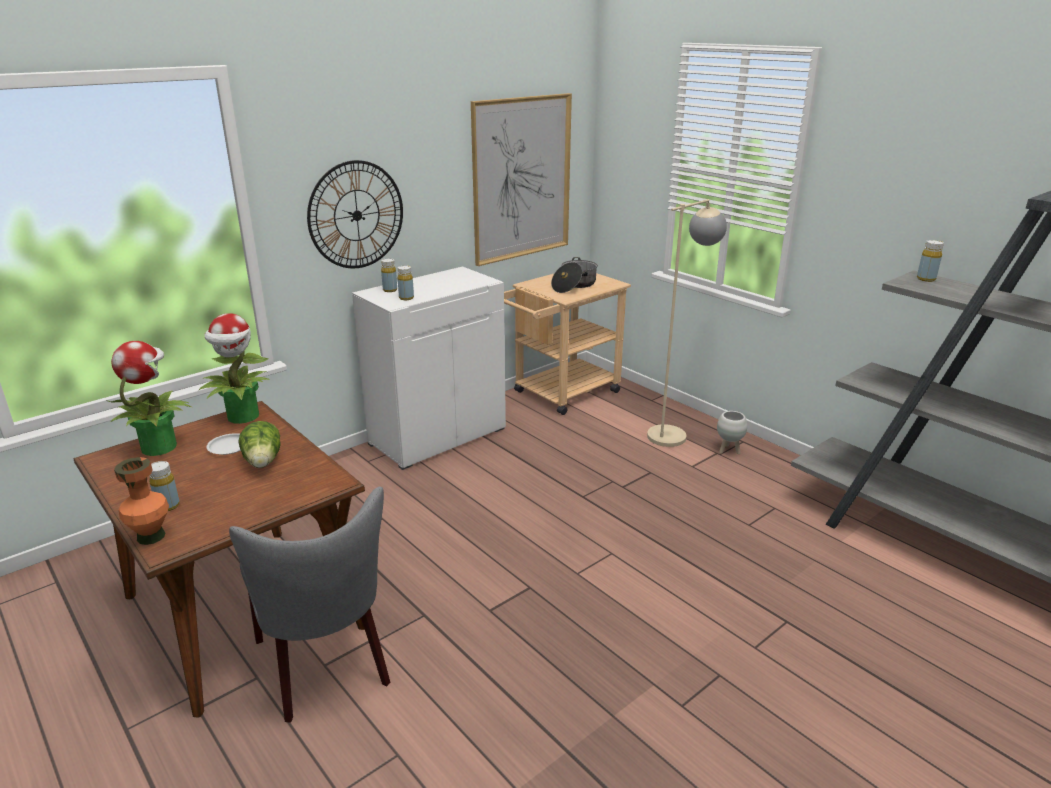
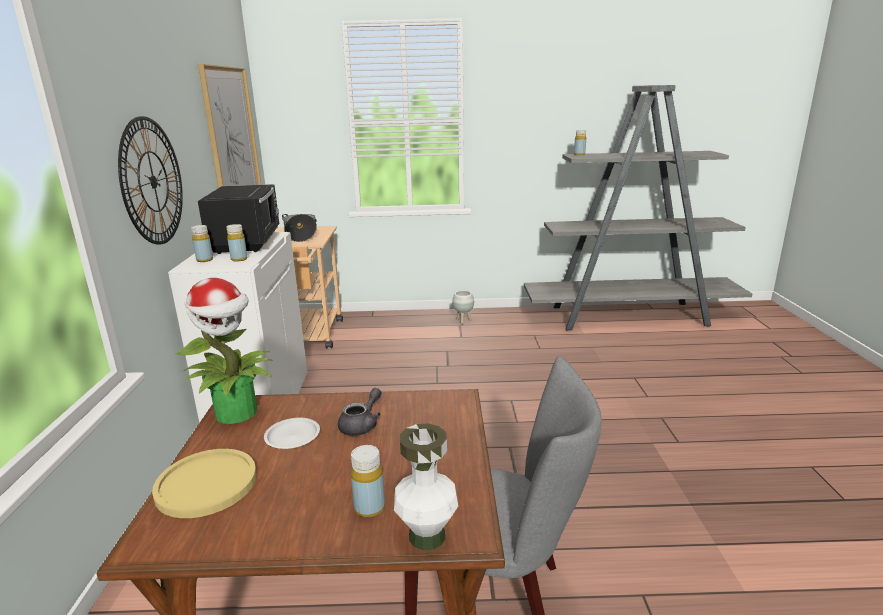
camera: 50 degrees left, 5 degrees down
potted plant [105,341,192,456] -> yellow plate [152,449,257,518]
orange vase [114,457,169,545] -> white vase [394,423,458,550]
lettuce [238,421,280,468] -> grey teapot [338,388,382,436]
beige floor lamp [647,199,727,447] -> none
none -> black microwave [198,184,279,254]

